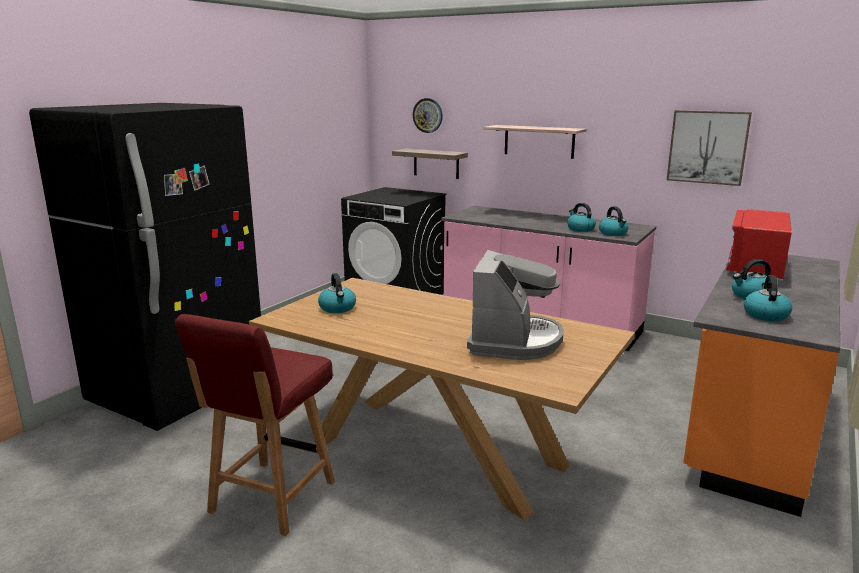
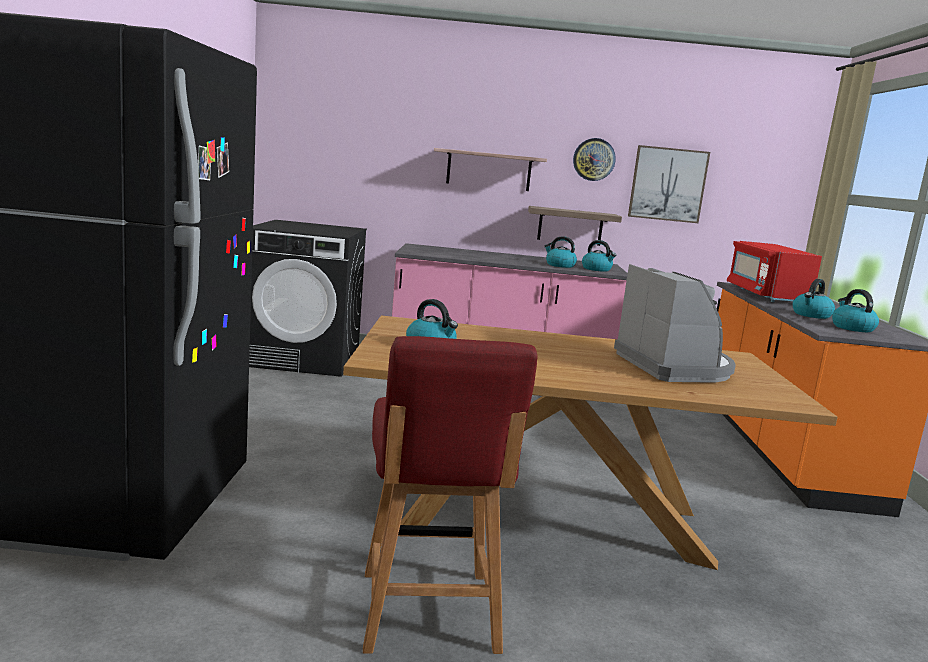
camera: 30 degrees left, 5 degrees down
shelf [392,148,468,179] -> shelf moved to [528,206,622,246]
wall clock [413,98,443,133] -> wall clock moved to [573,138,616,181]

